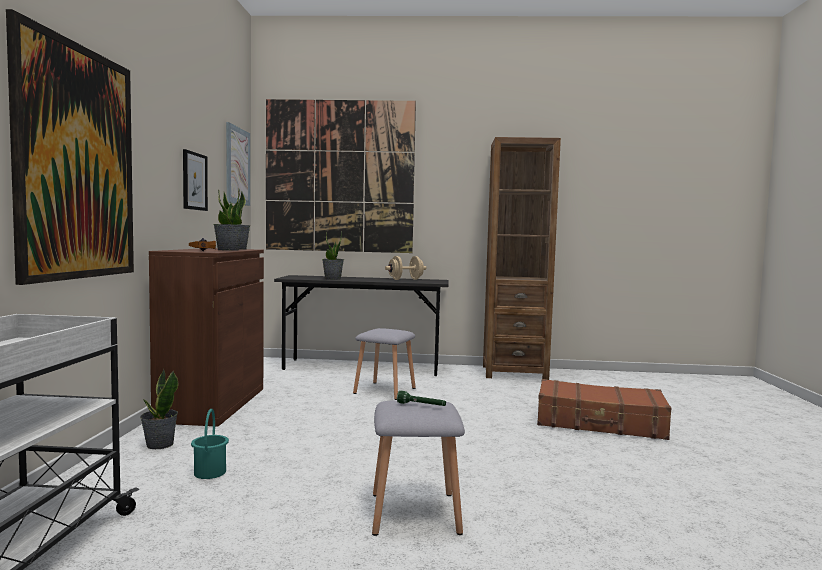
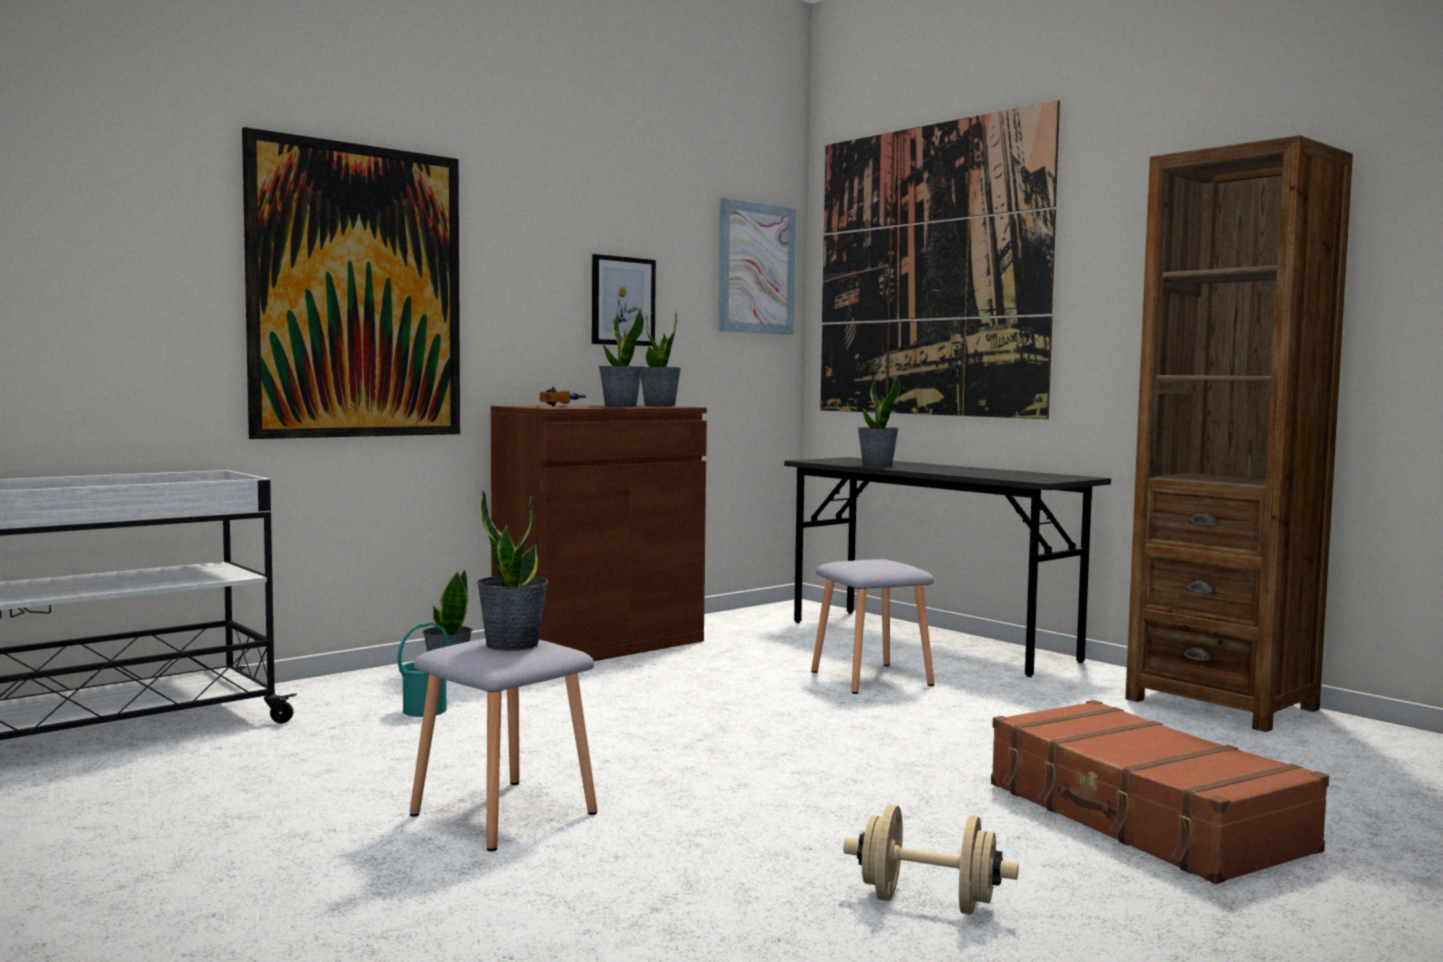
camera: 45 degrees right, 0 degrees up
beige dumbbell [385,256,426,280] -> beige dumbbell moved to [844,804,1018,915]
green flashlight [397,391,446,406] -> potted plant [477,489,548,651]

